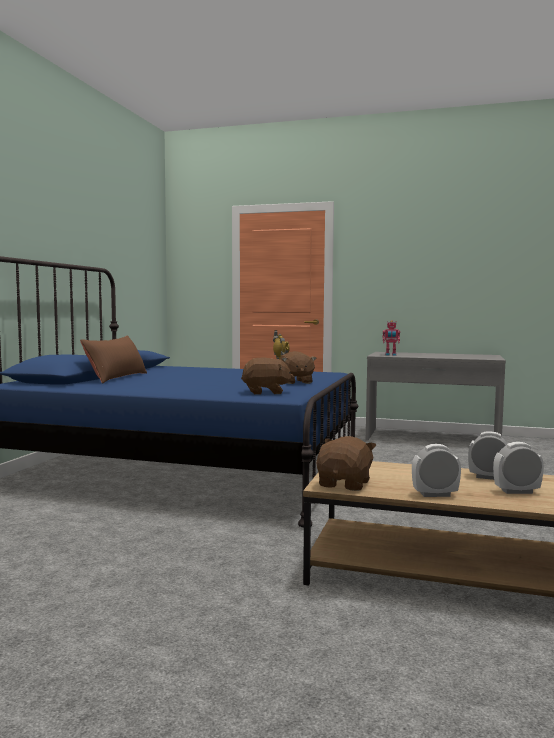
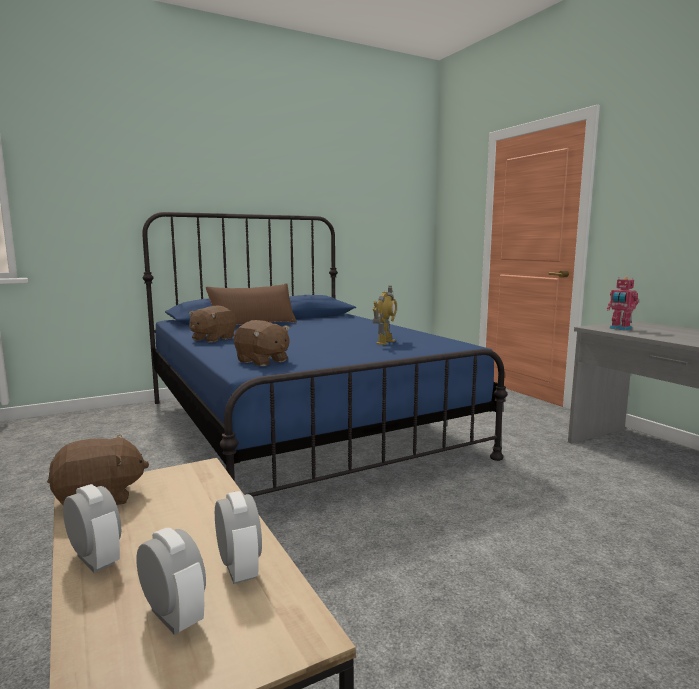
camera: 45 degrees right, 5 degrees up
brown plush toy [280,351,317,384] -> brown plush toy moved to [189,306,236,343]

